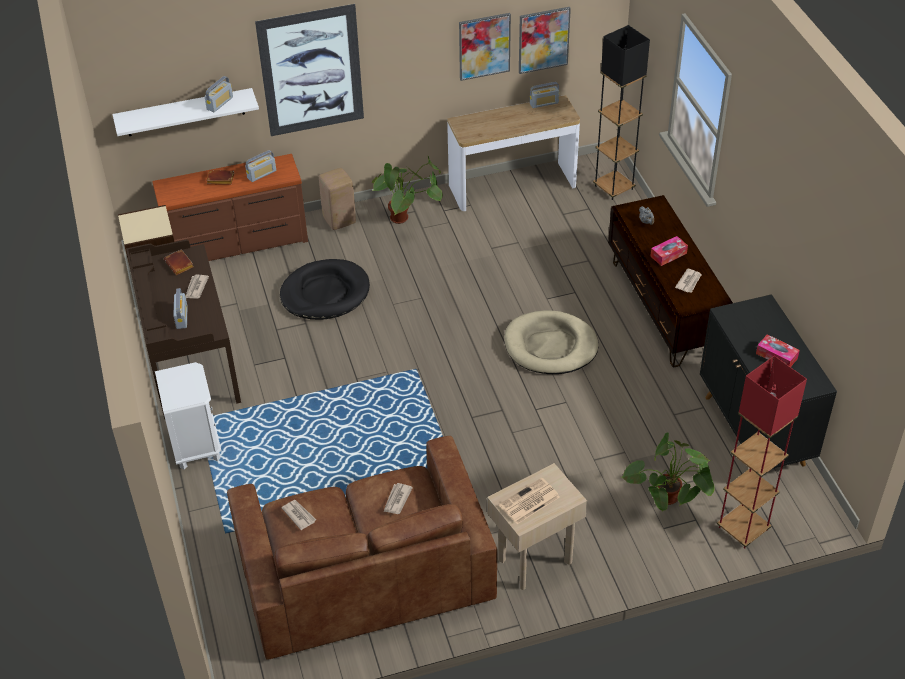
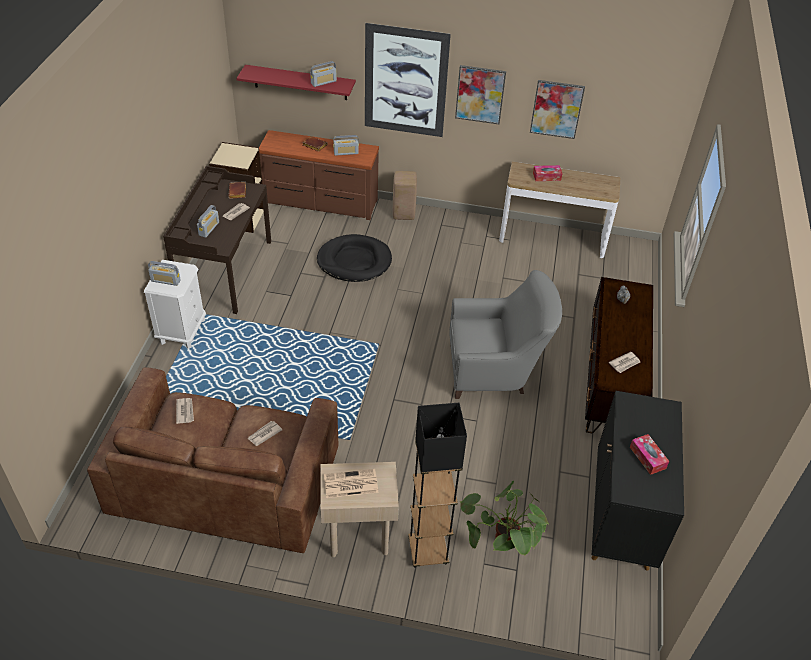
camera: 25 degrees right, 0 degrees up
white shelf [112,88,259,136] -> red shelf [236,65,356,100]
potted plant [372,155,443,224] -> none
beige dog bed [504,310,599,374] -> grey armchair [449,270,562,399]
picture [519,7,571,74] -> picture moved to [455,65,506,124]
radio [530,82,559,108] -> radio moved to [148,261,181,286]
black floor lamp [593,25,650,200] -> black floor lamp moved to [408,403,467,568]
tissue box [650,236,688,266] -> tissue box moved to [533,165,563,181]
red floor lamp [717,356,807,549] -> none

